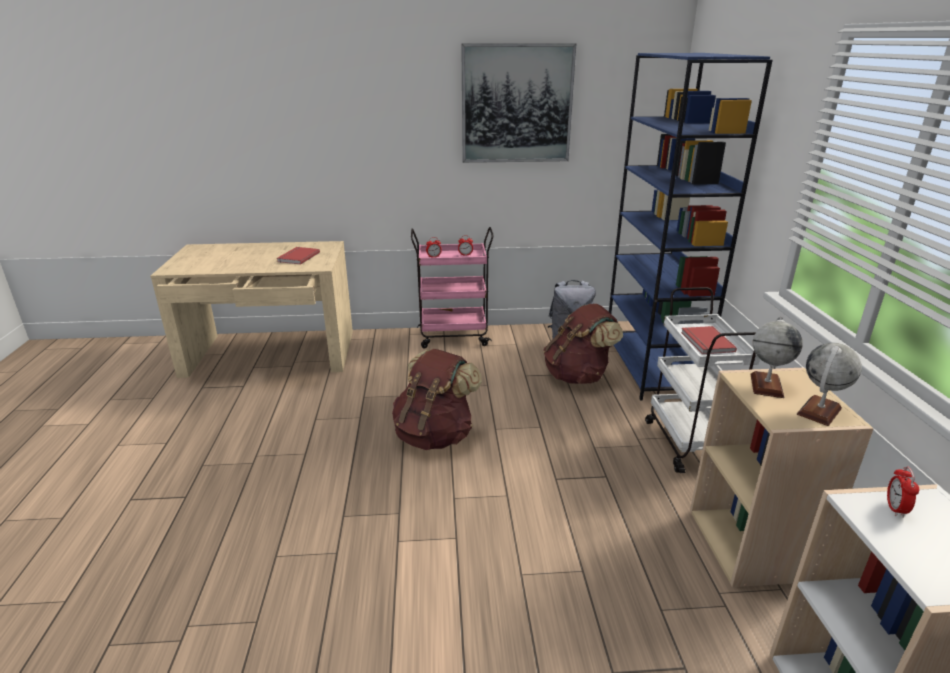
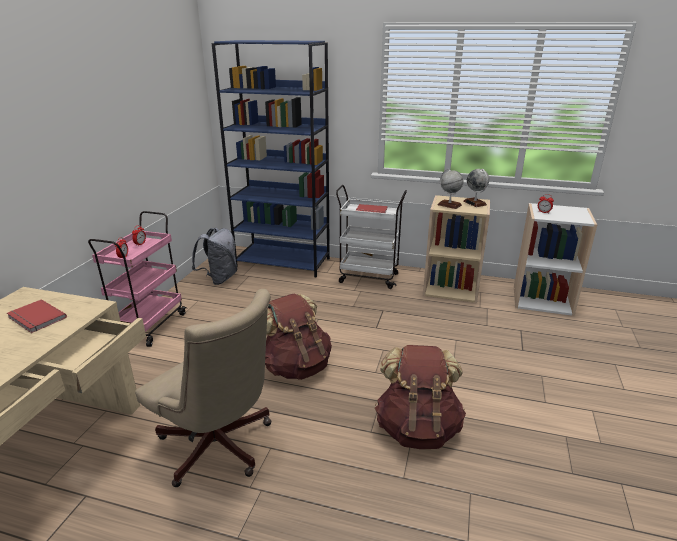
camera: 70 degrees left, 0 degrees up
picture [461,43,576,163] -> none
brown backpack [543,304,623,384] -> brown backpack moved to [375,345,466,449]
none -> beige office chair [135,289,272,487]

